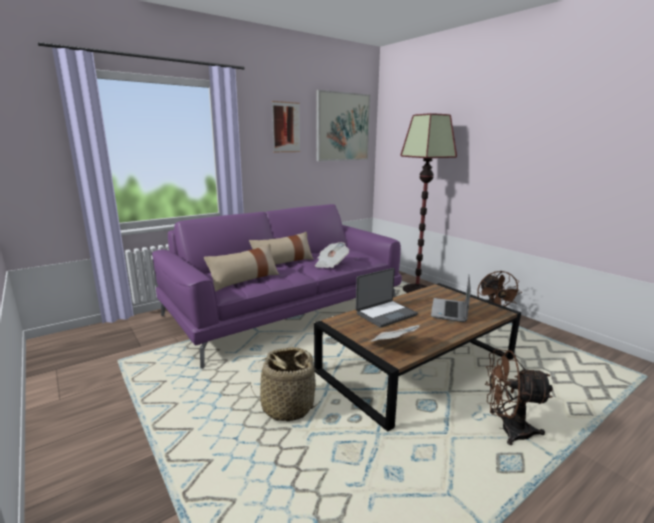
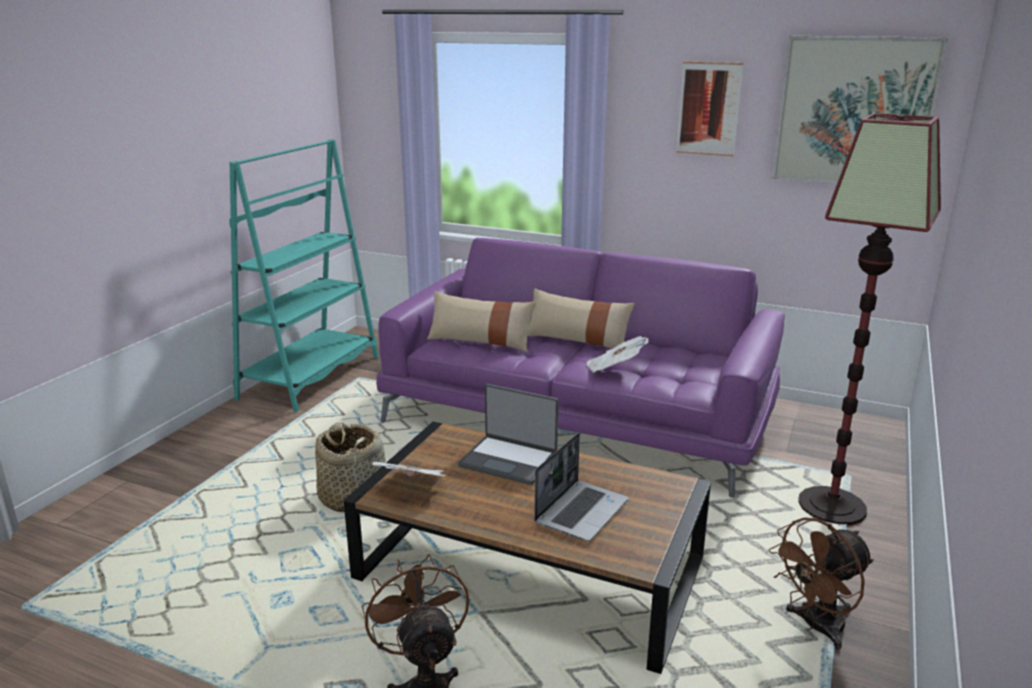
camera: 60 degrees right, 5 degrees up
laptop [431,276,471,322] -> laptop turned 135 degrees clockwise [534,433,628,541]
none -> turquoise bookcase [229,139,379,412]

